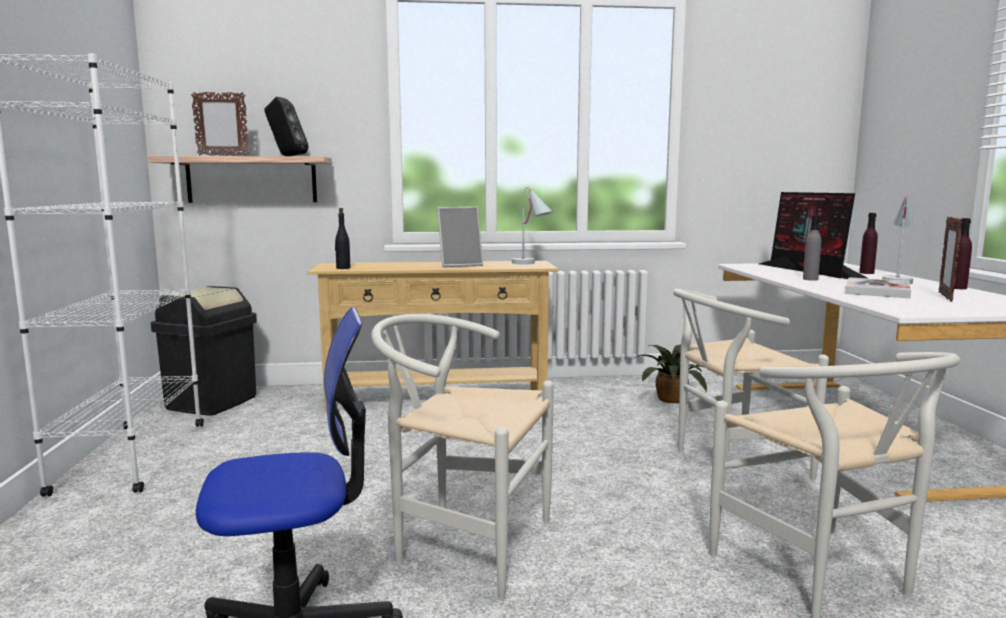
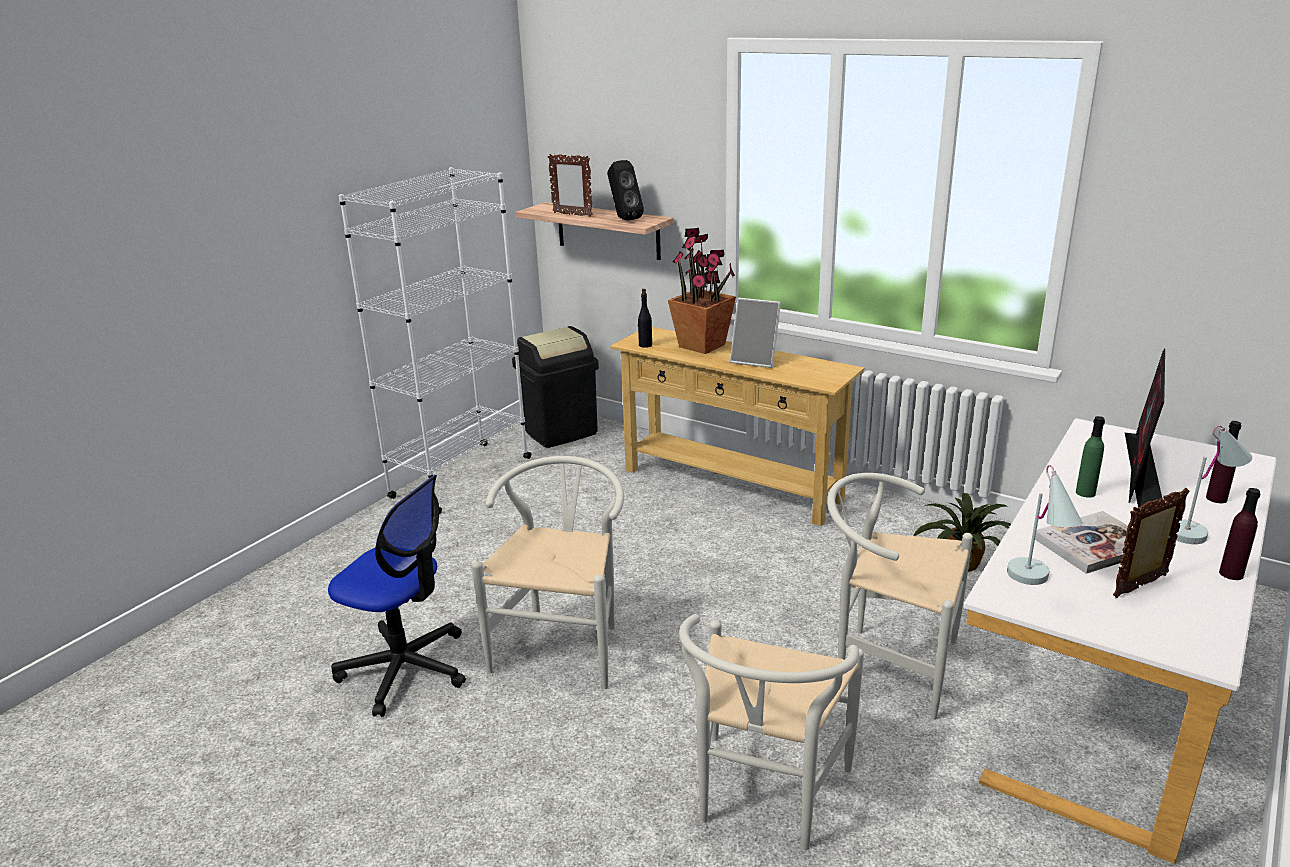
camera: 40 degrees right, 15 degrees up
white chair [371,314,554,600] -> white chair turned 45 degrees clockwise [472,456,624,689]
white table lamp [512,187,553,264] -> white table lamp moved to [1007,465,1083,585]
grey bottle [803,215,821,281] -> green bottle [1076,416,1105,498]
none -> potted plant [668,228,736,354]

